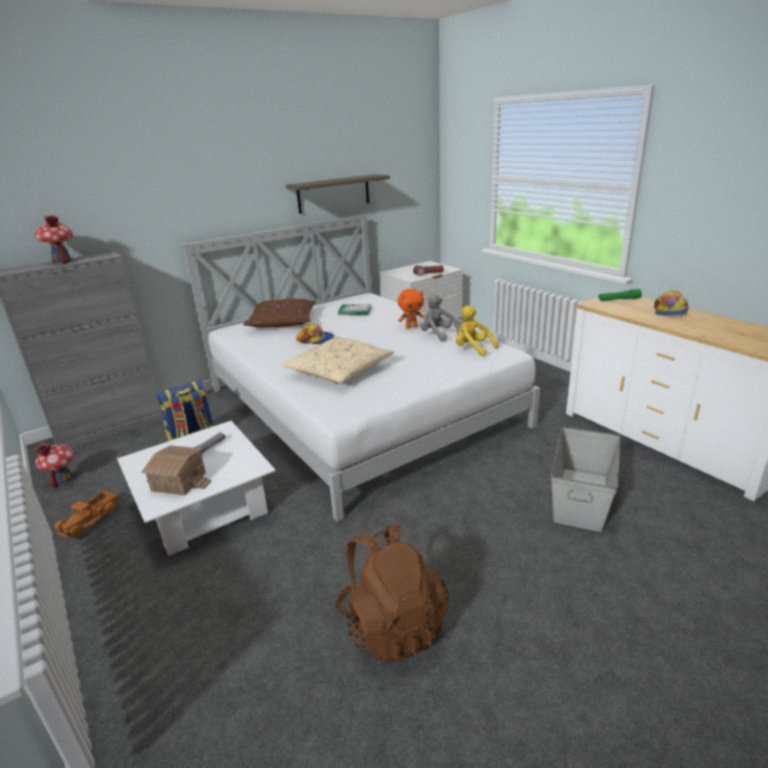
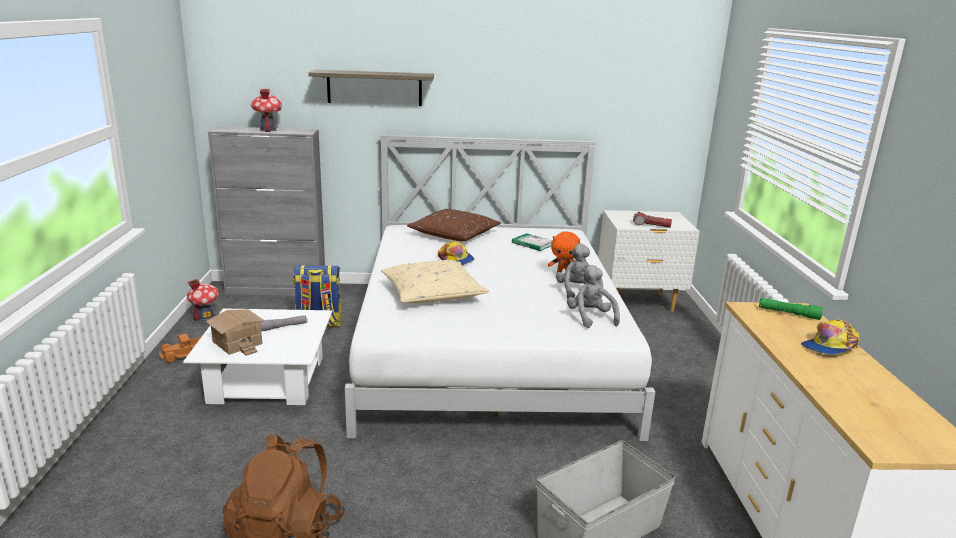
camera: 30 degrees right, 5 degrees down
shelf [286,174,390,214] -> shelf moved to [309,70,434,106]
yellow plush toy [456,306,499,356] -> grey plush toy [567,265,620,328]

